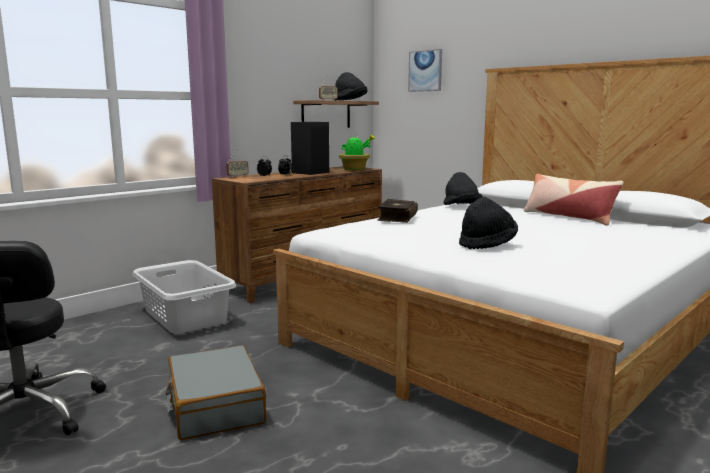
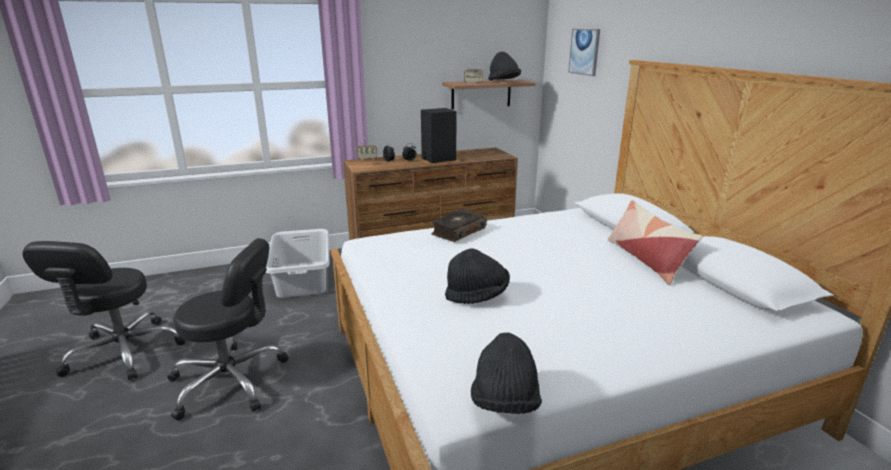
camera: 25 degrees right, 10 degrees up
grey suitcase [166,345,266,440] -> black office chair [167,238,289,420]
potted plant [339,134,376,170] -> none
black hat [443,172,483,205] -> black hat moved to [471,332,542,414]

